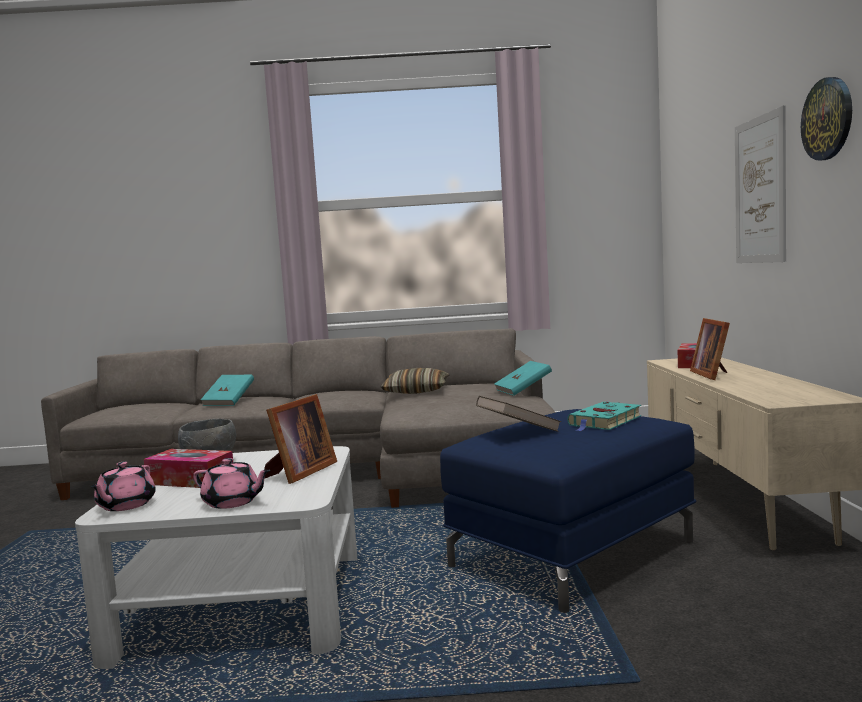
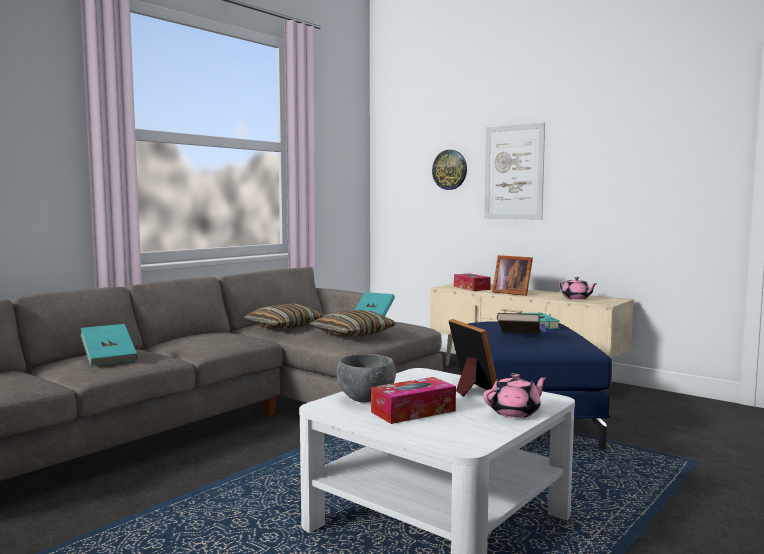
camera: 50 degrees left, 0 degrees up
pink teapot [90,462,156,511] -> pink teapot moved to [559,277,596,299]
wall clock [801,77,852,160] -> wall clock moved to [432,150,467,190]
none -> pillow [310,310,396,337]

